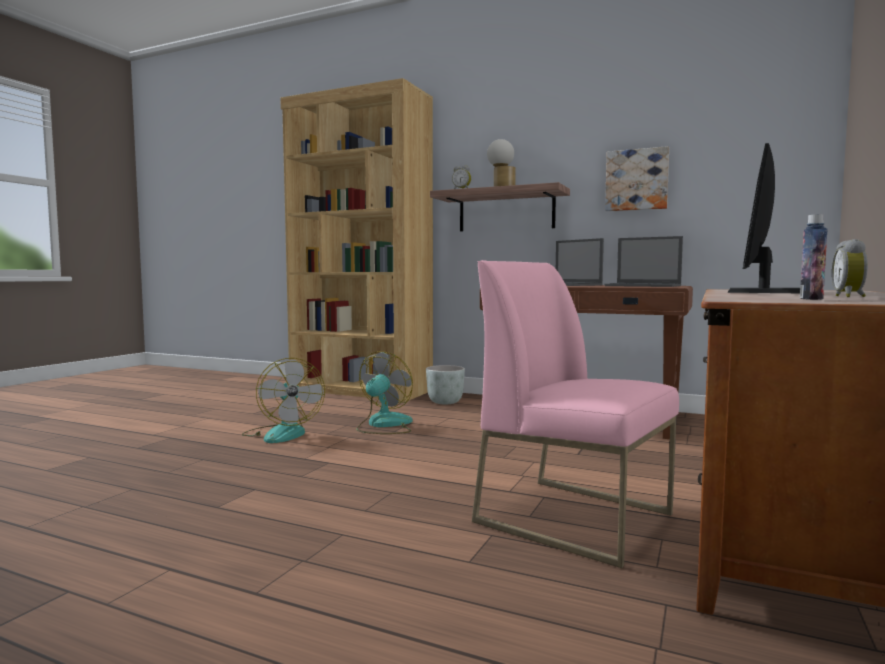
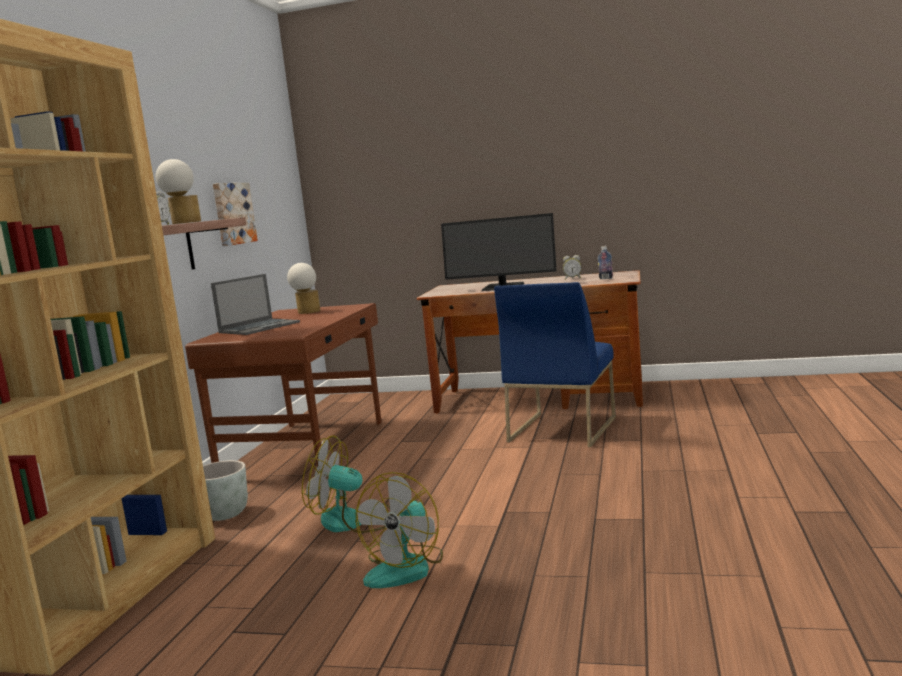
camera: 100 degrees left, 5 degrees up
fan [242,358,325,443] -> fan turned 150 degrees clockwise [356,472,443,588]
pink chair [472,260,679,568] -> blue chair [494,282,616,447]
laptop [605,236,683,287] -> table lamp [287,263,320,314]

